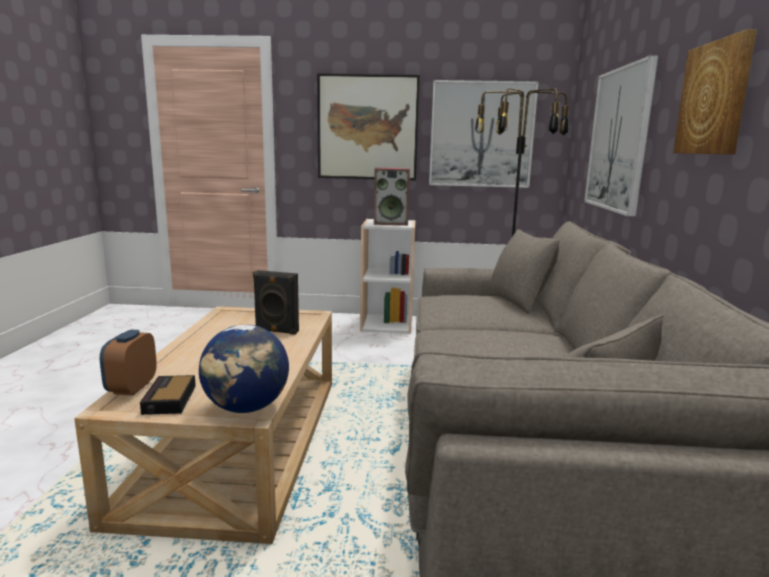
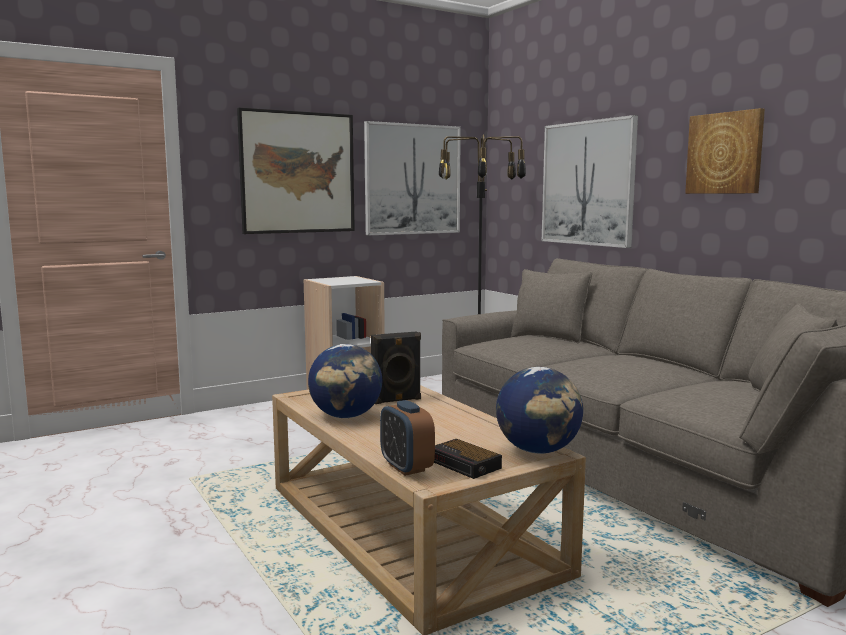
camera: 35 degrees left, 5 degrees down
speaker [374,168,410,225] -> none
none -> globe [308,344,382,418]

